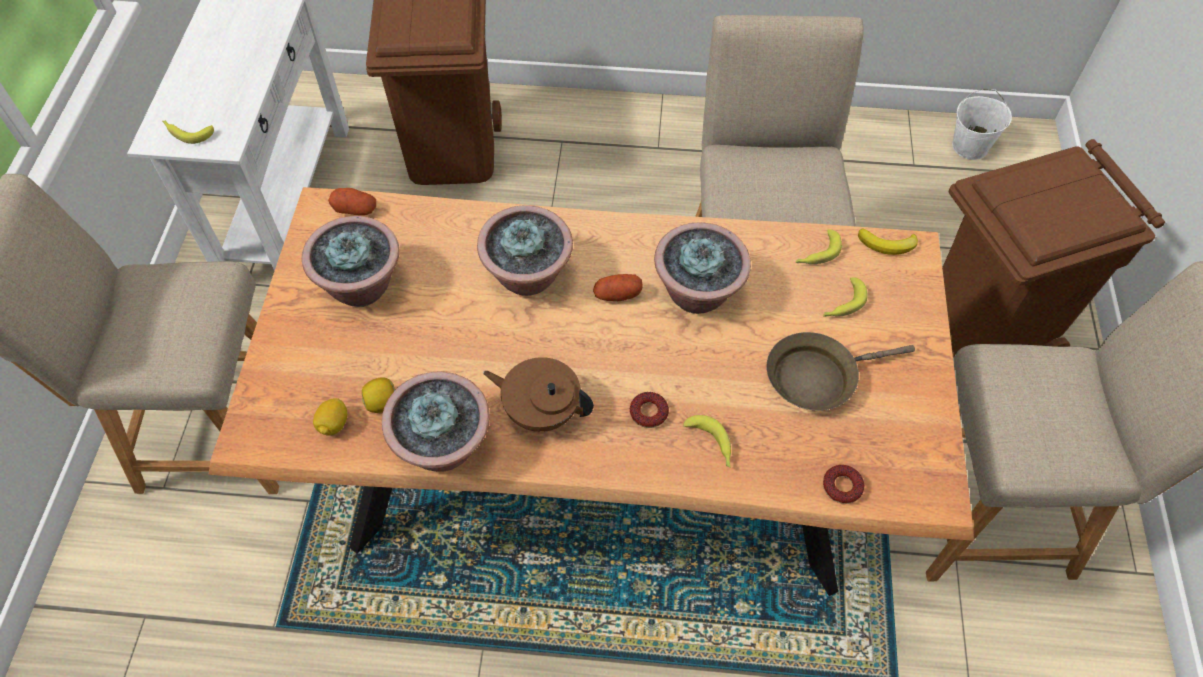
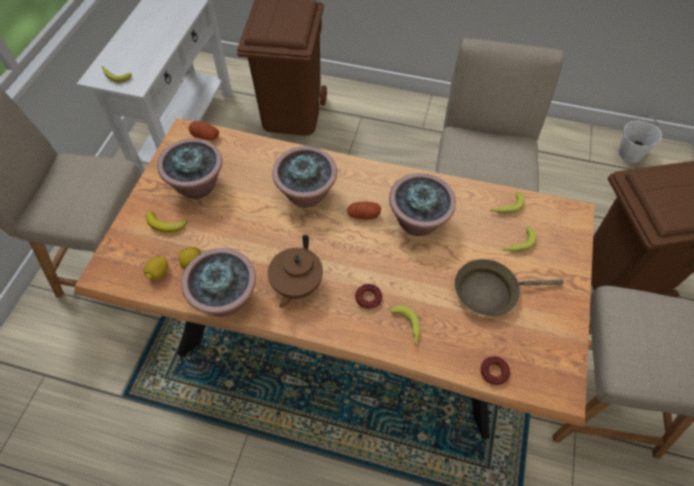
camera: 10 degrees right, 0 degrees up
brown teapot [483,357,594,432] -> brown teapot turned 105 degrees counterclockwise [268,235,323,309]
banana [858,228,918,255] -> banana moved to [146,211,188,233]

